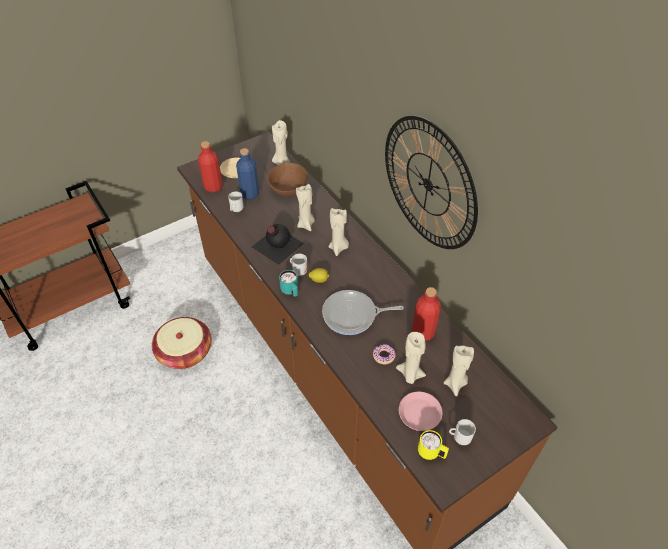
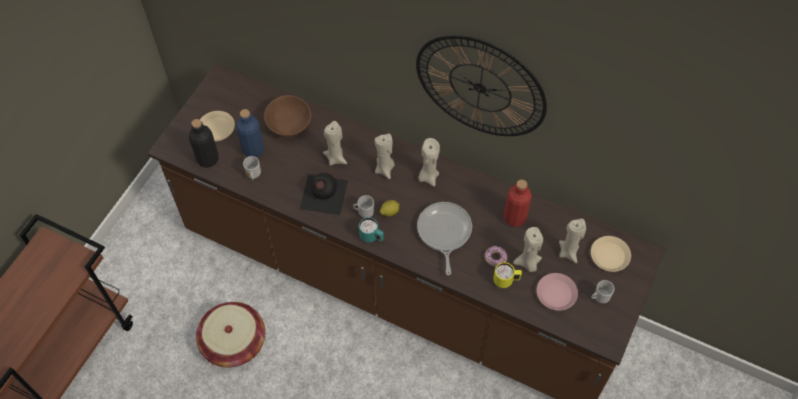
camera: 30 degrees left, 10 degrees up
red bottle [198,141,223,192] -> black bottle [189,119,219,168]
beige candle [272,120,290,165] -> beige candle moved to [418,138,440,187]
frying pan [322,290,404,335] -> frying pan turned 120 degrees clockwise [417,202,472,275]
yellow mug [418,430,449,460] -> yellow mug moved to [493,262,522,288]
none -> beige plate [591,236,631,272]

